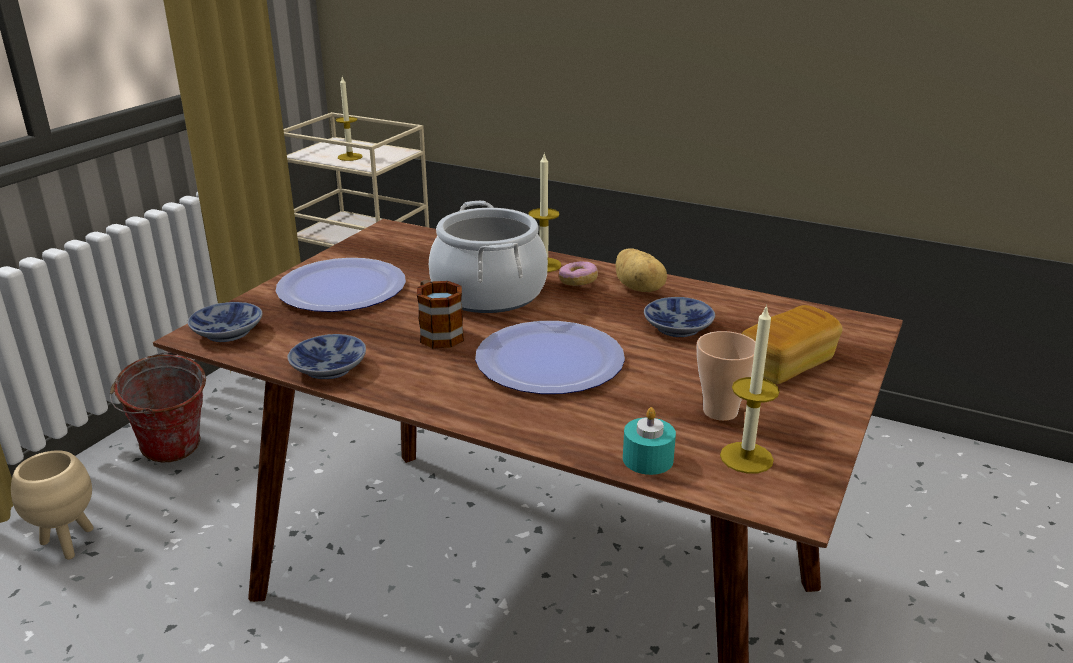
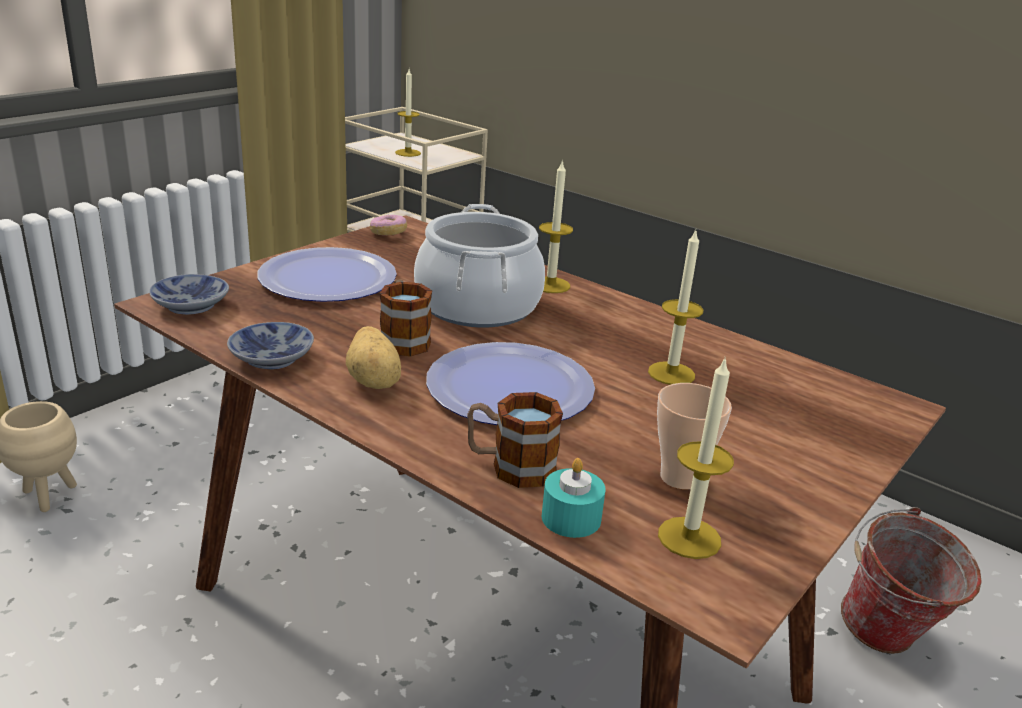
camera: 10 degrees right, 0 degrees up
bucket [110,352,206,462] -> bucket moved to [841,507,982,654]
donut [559,261,598,286] -> donut moved to [370,215,407,235]
potato [615,248,667,292] -> potato moved to [346,326,401,389]
bowl [644,297,715,337] -> candle [648,230,703,385]
bread [742,305,843,385] -> none
none -> mug [467,392,563,488]

